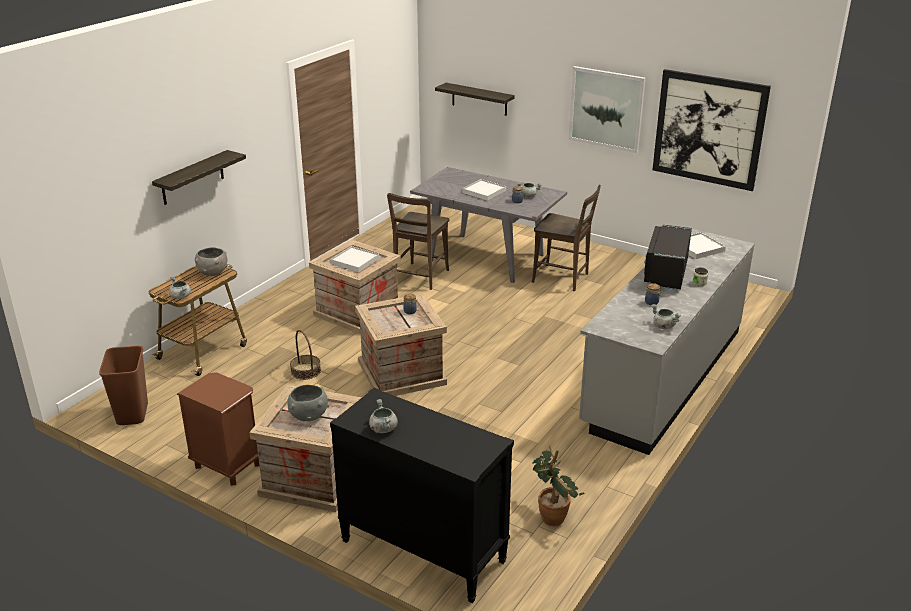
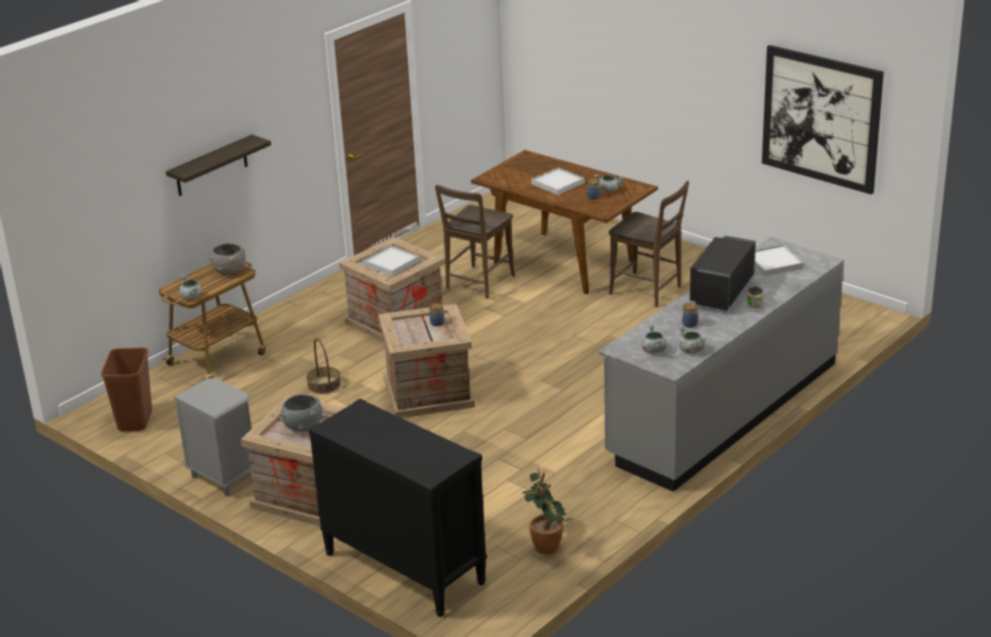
camera: 10 degrees right, 0 degrees up
brown nightstand [177,372,259,486] -> grey nightstand [174,378,252,496]
grey cooking pot [369,399,398,433] -> grey cooking pot moved to [641,325,667,354]
grey dining table [410,167,567,283] -> brown dining table [471,150,658,294]
shelf [435,83,515,116] -> none
picture [569,66,646,153] -> none

